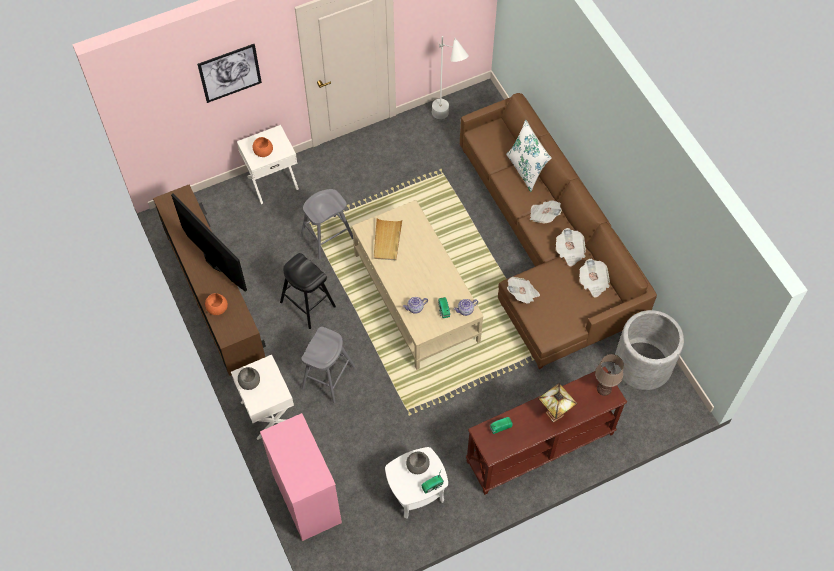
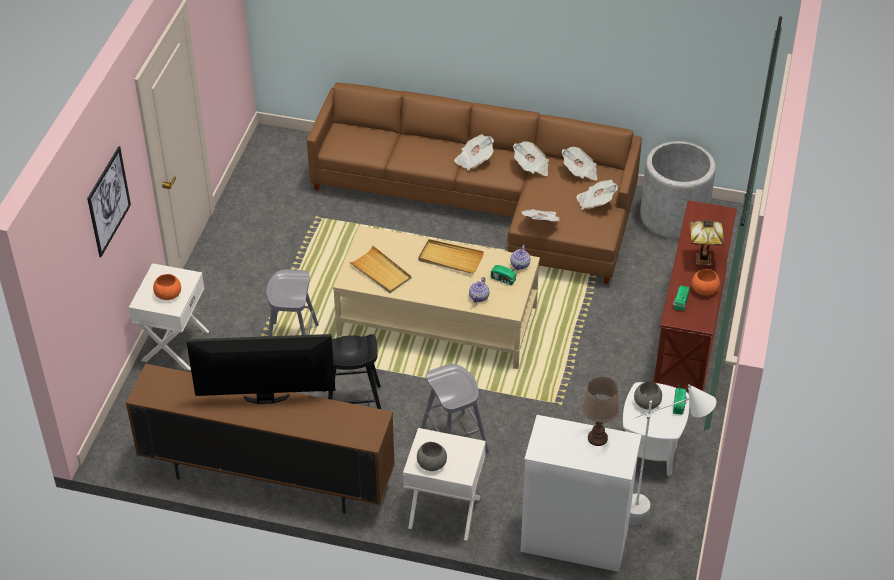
camera: 50 degrees left, 15 degrees down
orange bowl [205,293,228,315] -> orange bowl moved to [692,269,720,296]
pink dresser [260,413,342,541] -> white dresser [520,415,642,572]
white floor lamp [432,36,469,119] -> white floor lamp moved to [629,384,716,525]
white pillow [506,120,552,192] -> none
brown table lamp [595,354,624,396] -> brown table lamp moved to [582,377,620,446]
none -> beige tray [418,239,484,274]
none -> newspaper [576,180,618,210]

